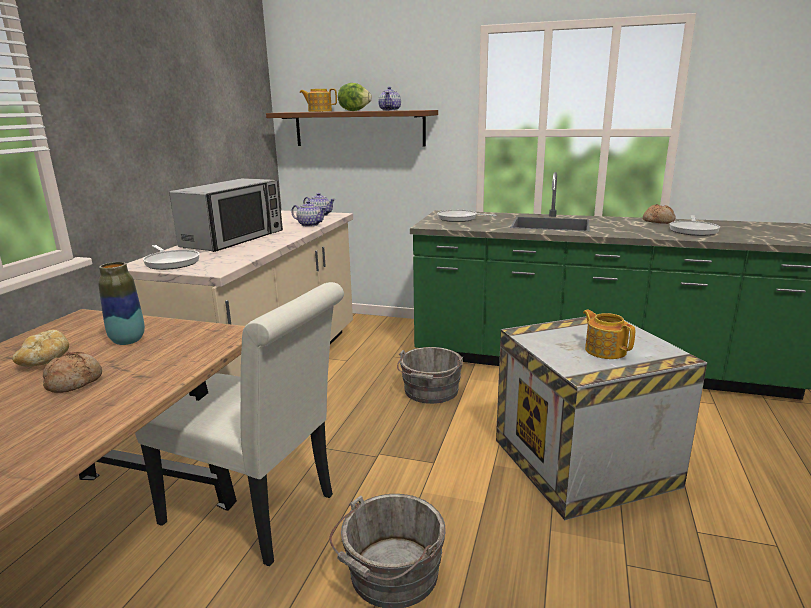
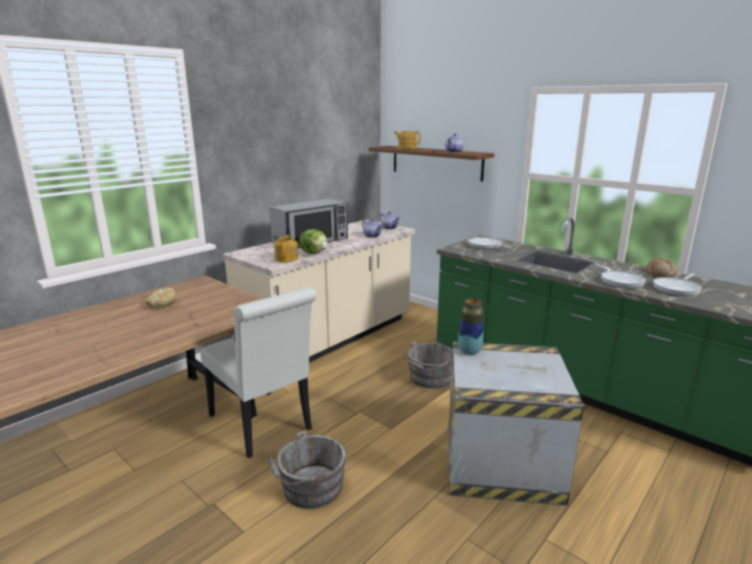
camera: 25 degrees right, 0 degrees up
bread [43,352,102,393] -> none
vase [98,262,145,345] -> vase moved to [458,298,484,355]
frying pan [143,245,200,270] -> frying pan moved to [595,263,646,288]
lettuce [338,83,372,111] -> lettuce moved to [299,229,327,254]
teapot [583,310,635,359] -> teapot moved to [274,235,298,263]

